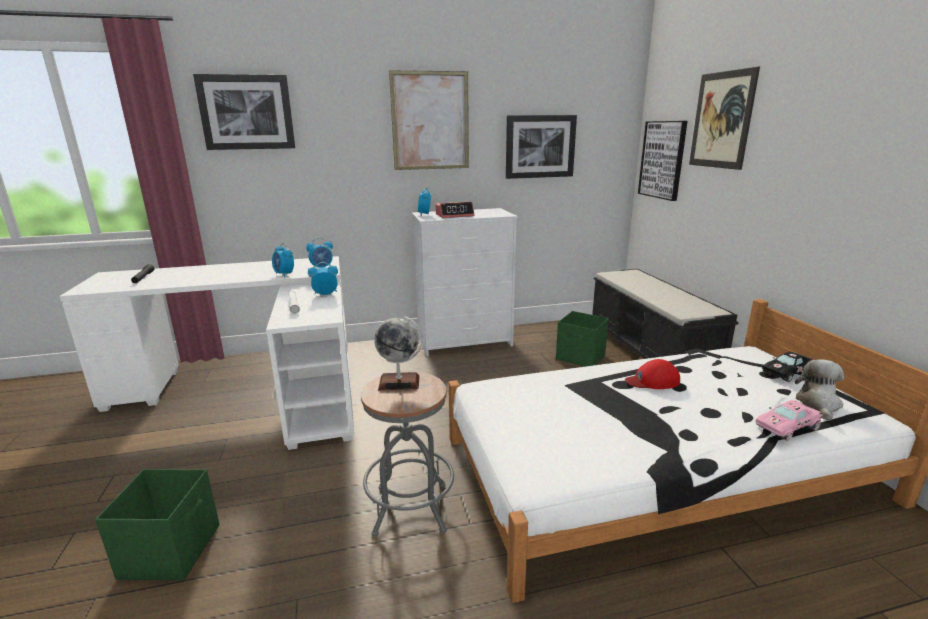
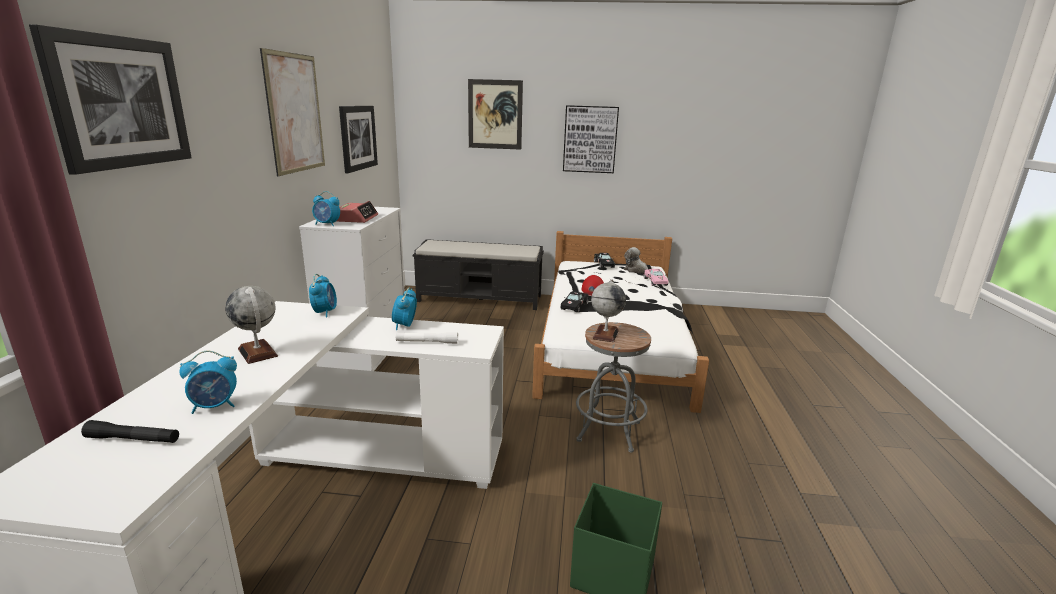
camera: 70 degrees left, 0 degrees up
alarm clock [272,243,294,277] -> alarm clock moved to [179,351,237,414]
green storage box [556,311,609,367] -> none
picture [638,121,688,201] -> picture moved to [563,105,619,173]
none -> globe [225,286,278,364]
none -> black toy car [561,291,589,312]

